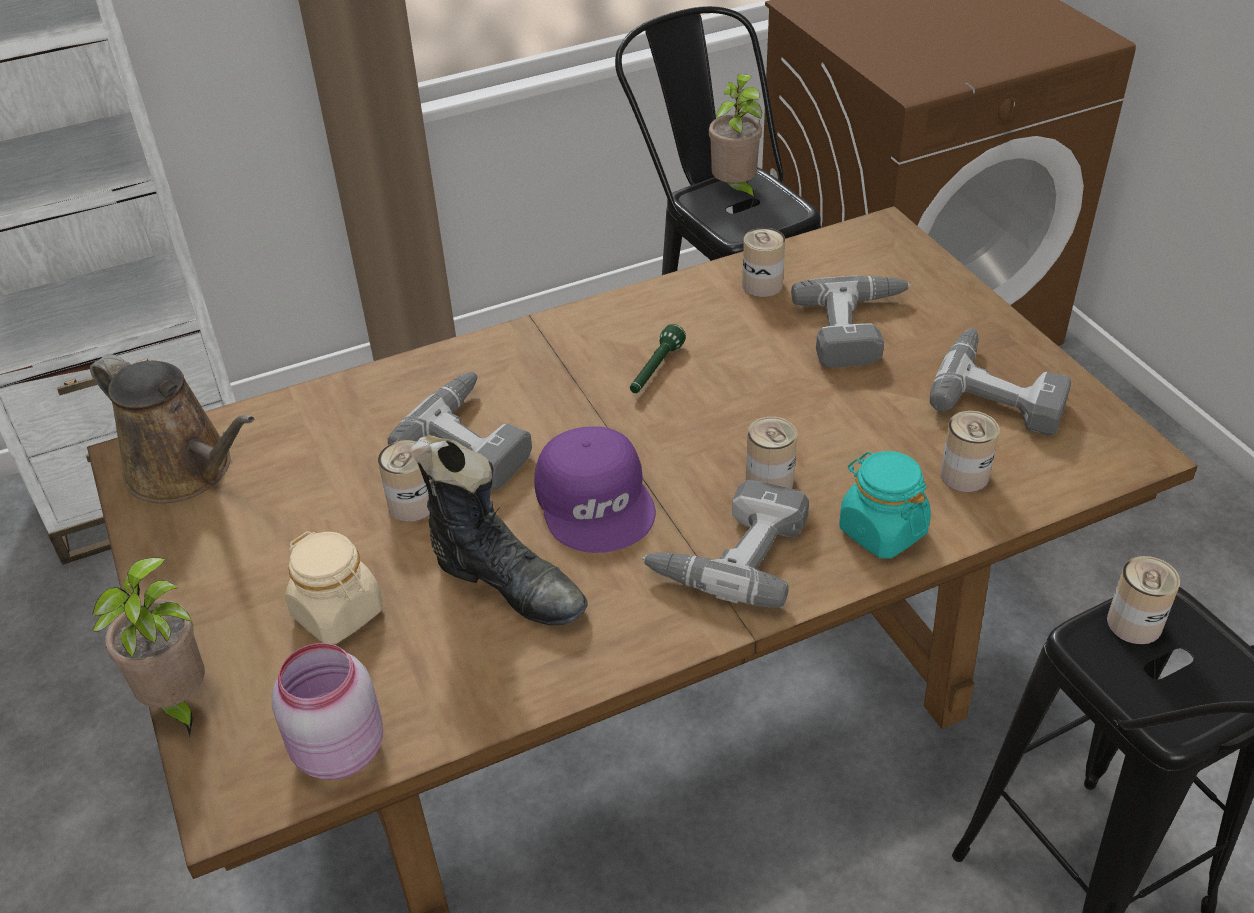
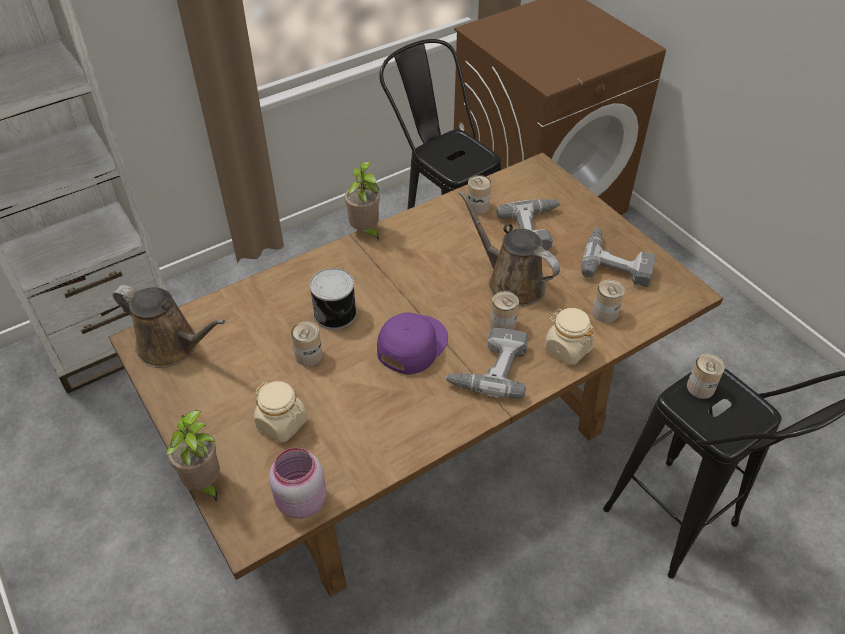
camera: 10 degrees left, 5 degrees up
power drill [388,372,532,490] -> can [309,268,357,330]
black boot [410,435,588,625] -> none
purple cap [534,426,656,553] -> purple cap turned 120 degrees counterclockwise [377,313,448,375]
green flashlight [630,324,686,393] -> none
potted plant [709,74,762,201] -> potted plant moved to [345,162,380,241]
turquoise jar [839,451,931,559] -> beige jar [545,308,594,365]
none -> brown watering can [459,190,560,306]

